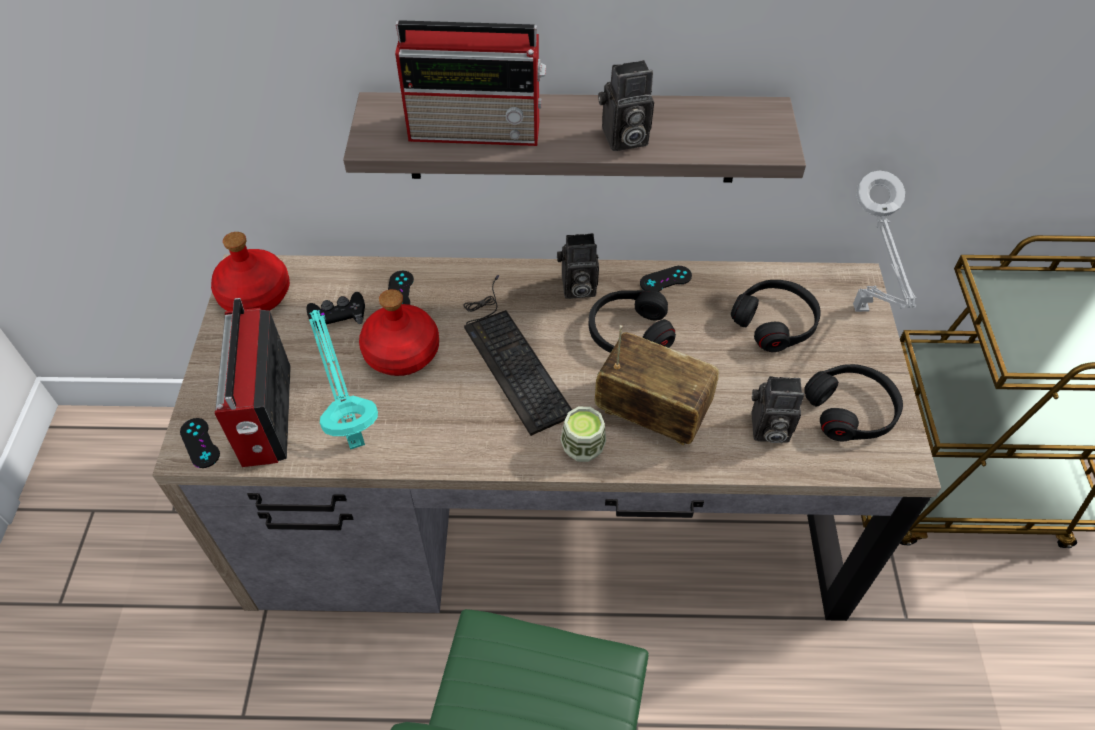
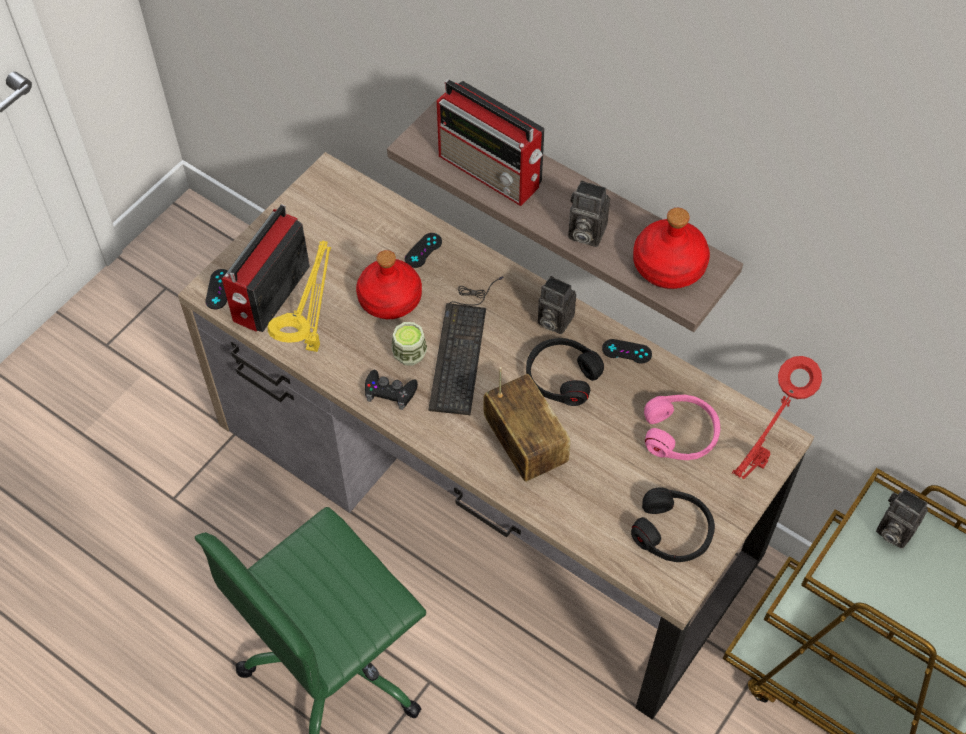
camera: 35 degrees right, 5 degrees up
red bottle [211,232,290,311] -> red bottle moved to [633,208,710,289]
black game controller [307,292,365,333] -> black game controller moved to [365,370,418,410]
turquoise table lamp [309,310,378,450] -> yellow table lamp [268,241,331,352]
cup [560,407,606,462] -> cup moved to [391,322,427,365]
black headphones [731,280,821,352] -> pink headphones [644,395,720,460]
camera [752,376,804,443] -> camera moved to [876,489,928,549]
grey table lamp [853,170,917,312] -> red table lamp [732,356,822,479]

